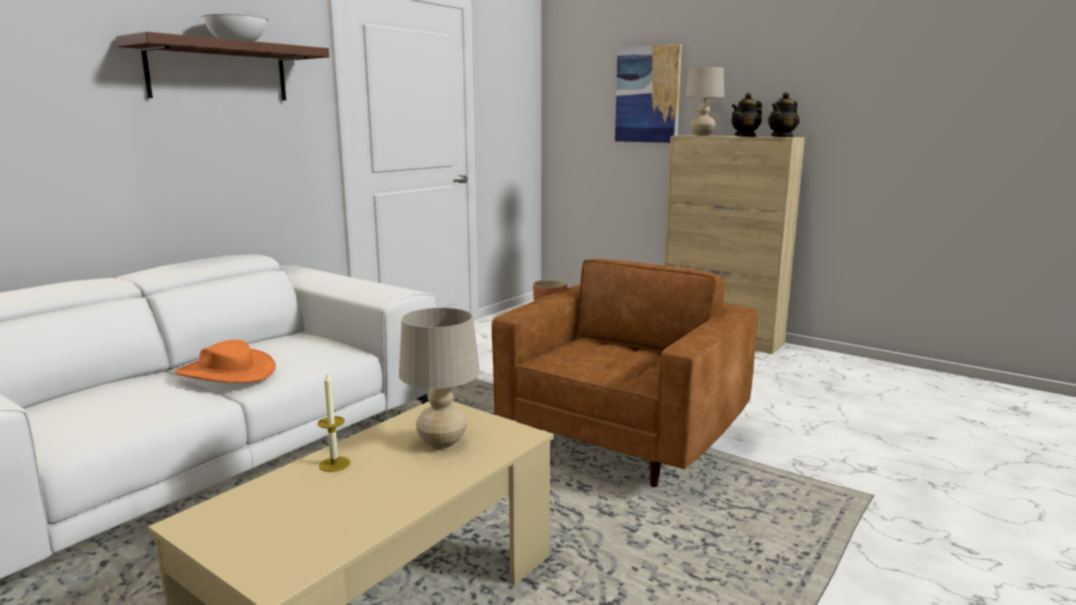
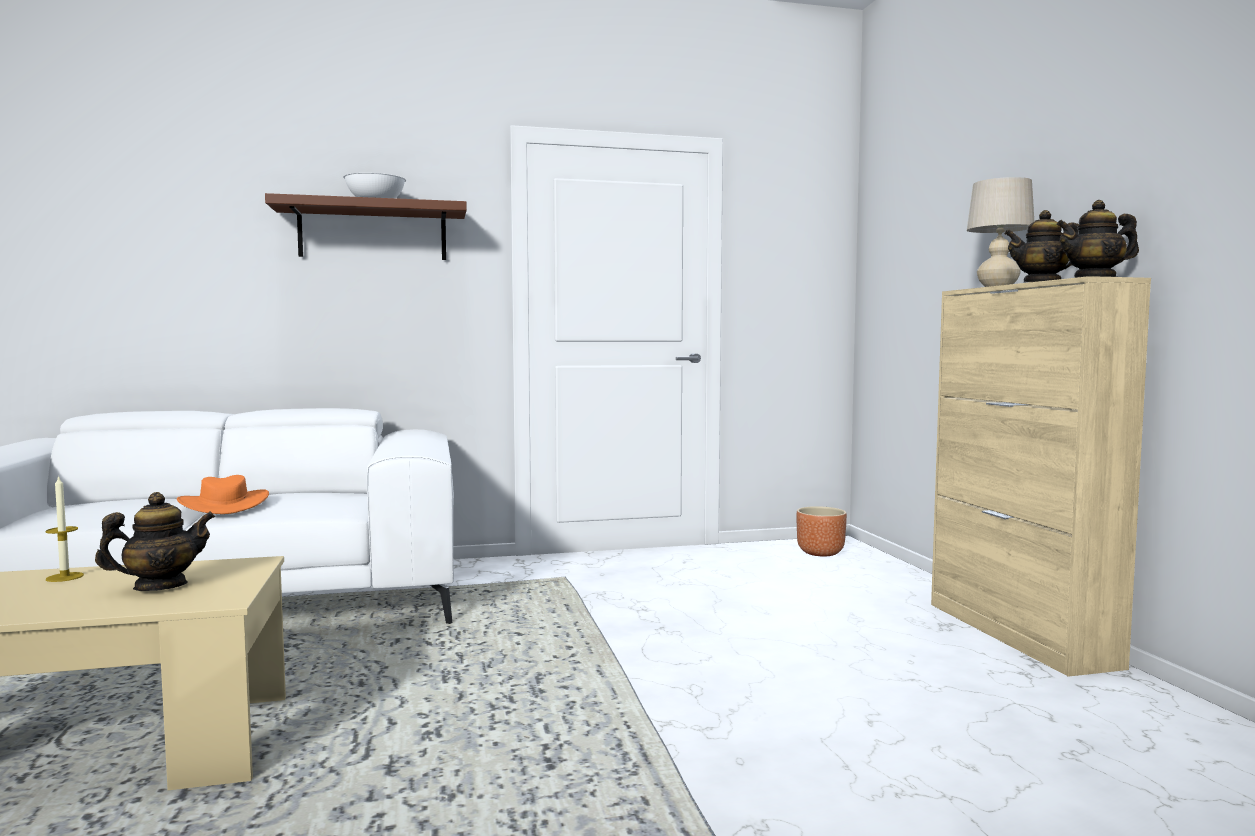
camera: 40 degrees right, 10 degrees down
beige table lamp [399,308,480,450] -> teapot [95,492,215,591]
brown armchair [492,259,757,487] -> none
picture [615,44,682,143] -> none

